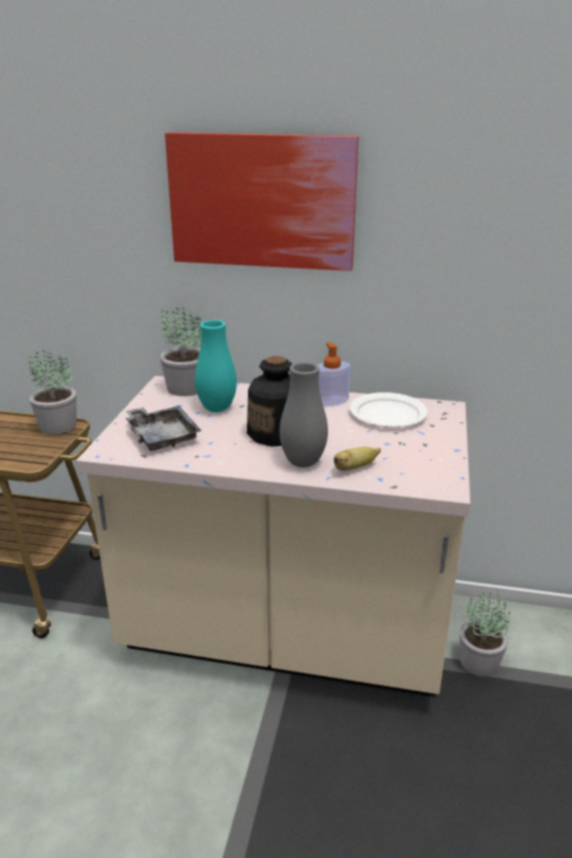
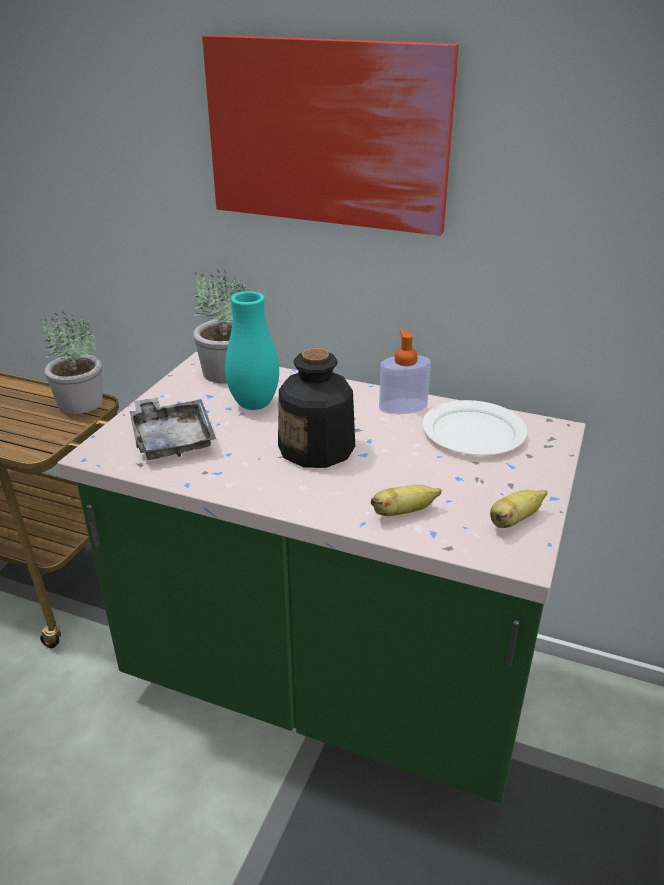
camera: 10 degrees right, 5 degrees up
beige counter [76,376,471,697] -> green counter [58,352,586,804]
grey vase [279,362,328,467] -> none
potted plant [460,591,511,677] -> none
none -> banana [490,490,547,528]

